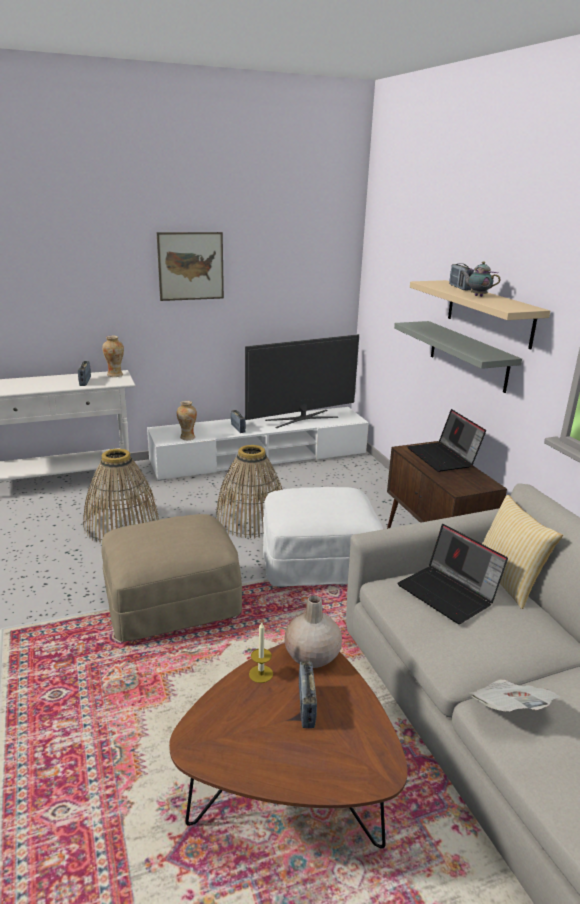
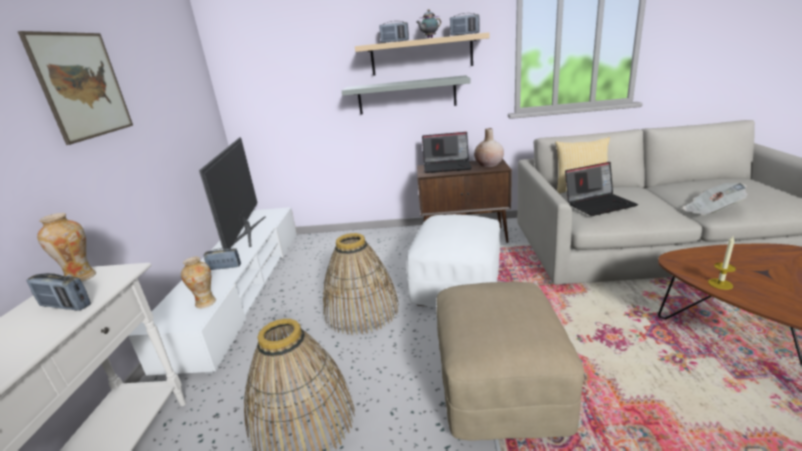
camera: 65 degrees left, 0 degrees up
beige vase [284,595,342,668] -> beige vase moved to [474,128,504,167]
radio [299,661,317,728] -> radio moved to [450,13,480,36]

